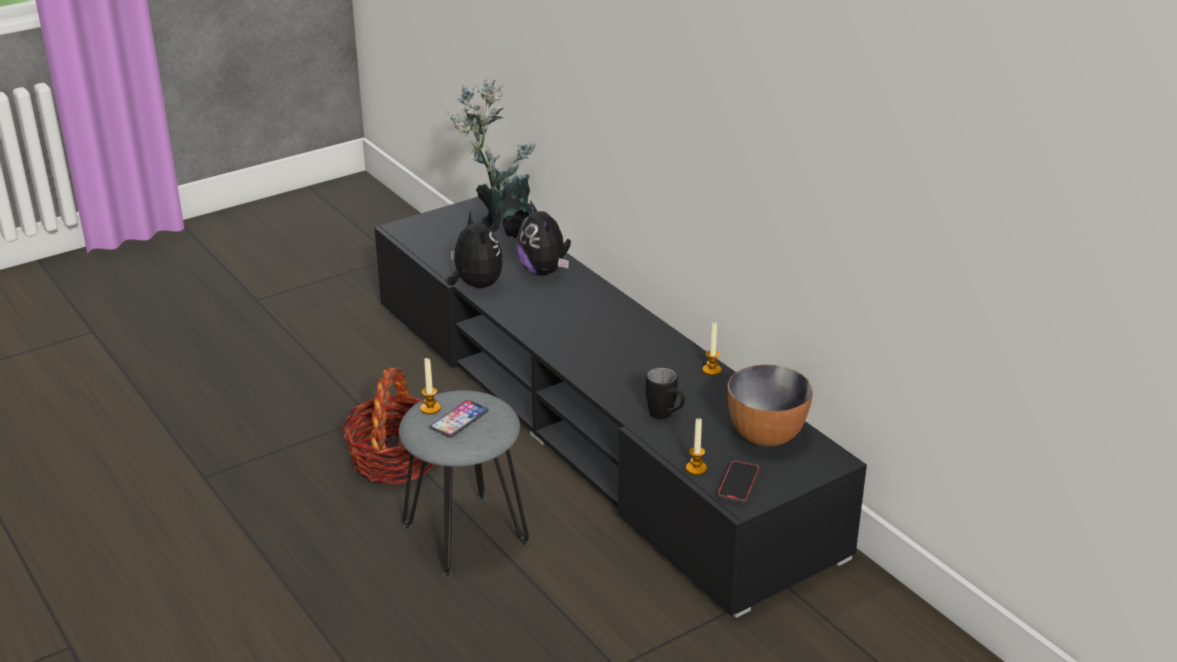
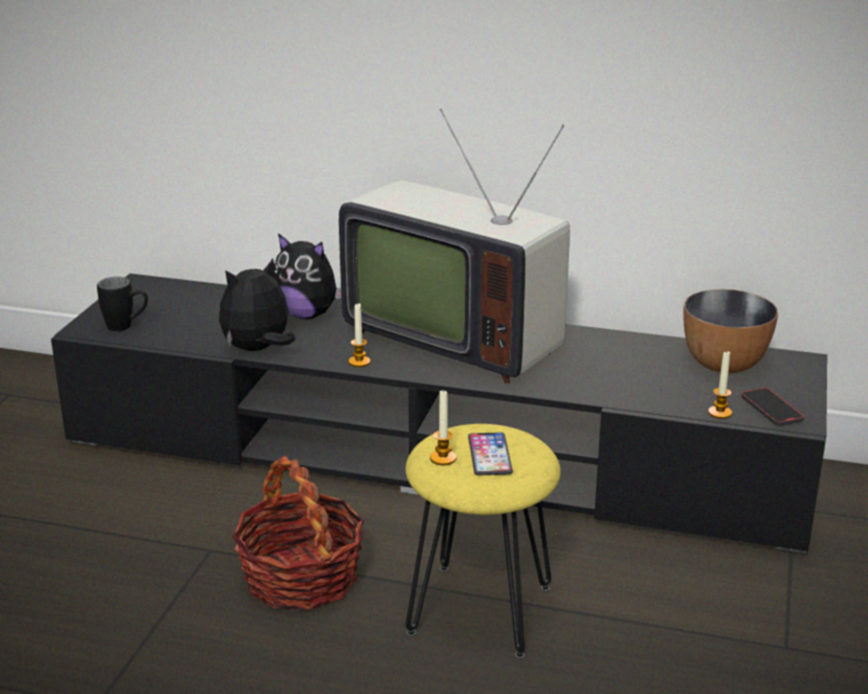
camera: 40 degrees left, 5 degrees down
grey stool [399,390,529,578] -> yellow stool [405,424,561,659]
potted plant [447,78,536,238] -> none
plush toy [447,211,503,288] -> plush toy turned 60 degrees counterclockwise [219,258,295,351]
black mug [646,367,685,420] -> black mug moved to [97,277,148,331]
candle [703,322,721,375] -> candle moved to [349,303,370,367]
none -> television [339,109,570,384]

